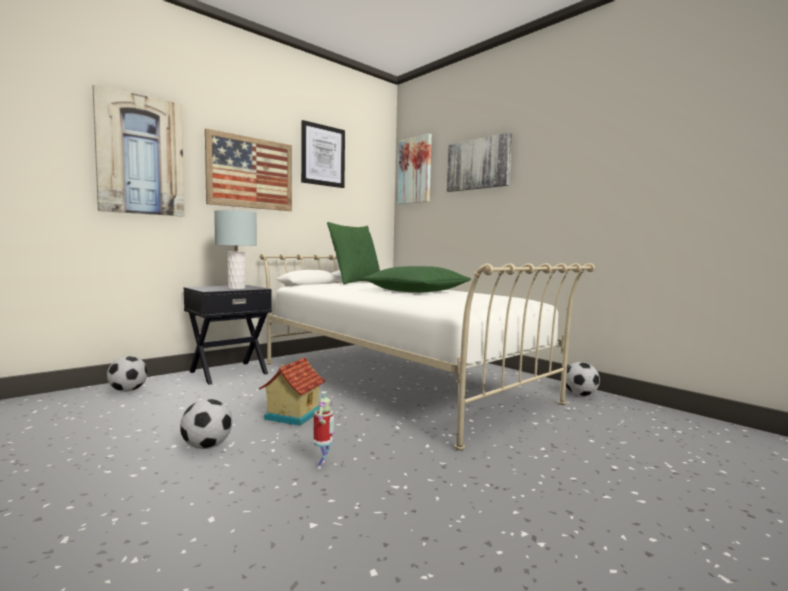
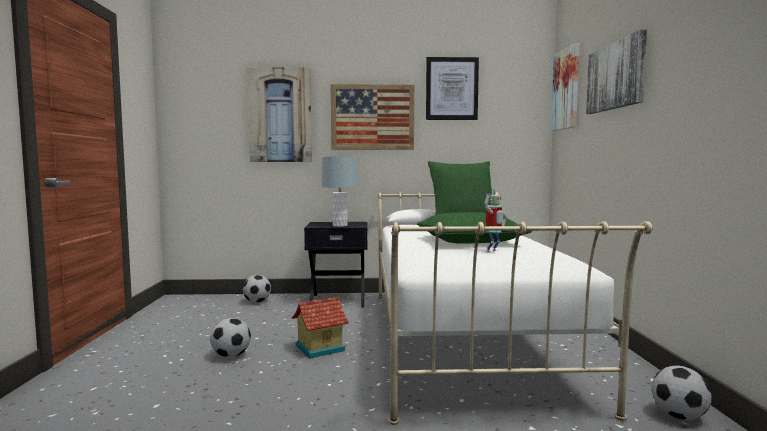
camera: 40 degrees right, 0 degrees up
toy robot [314,391,335,469] -> toy robot moved to [484,189,507,252]

